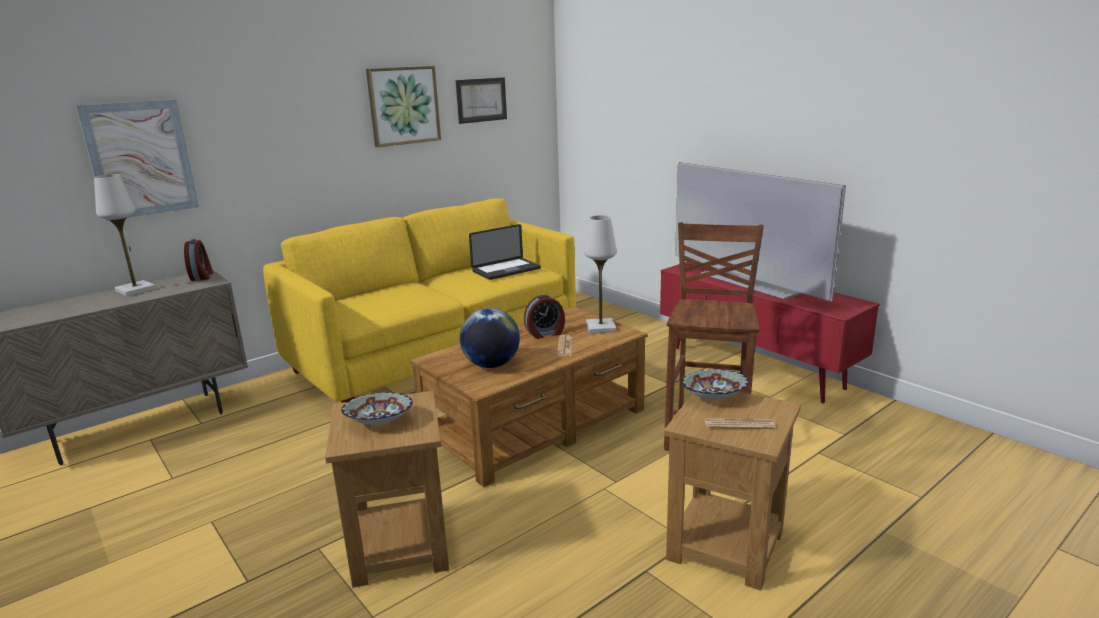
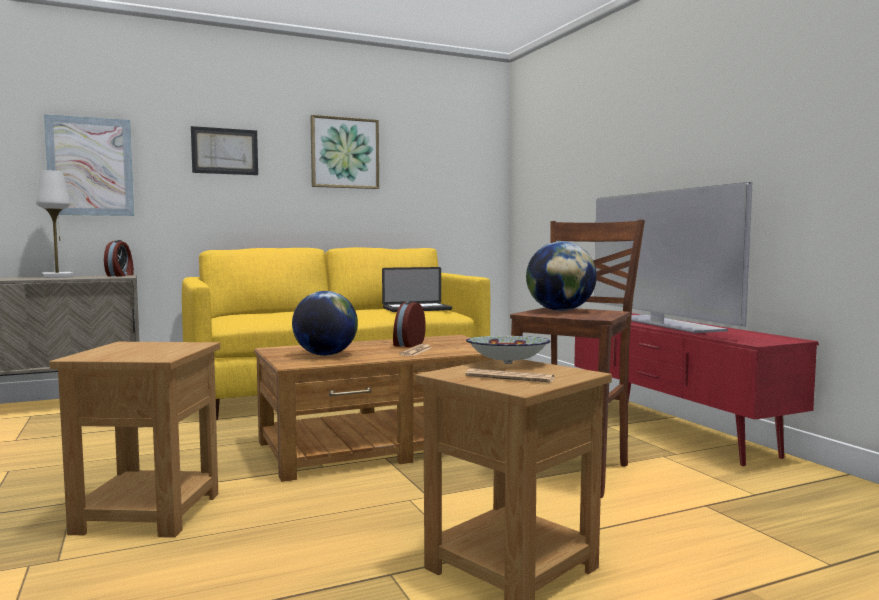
camera: 15 degrees right, 15 degrees down
bowl [341,393,413,425] -> none
picture [456,77,507,124] -> picture moved to [191,126,258,175]
alarm clock [524,295,565,339] -> alarm clock turned 120 degrees clockwise [393,301,426,347]
white table lamp [584,215,617,334] -> none
none -> globe [526,241,597,311]

